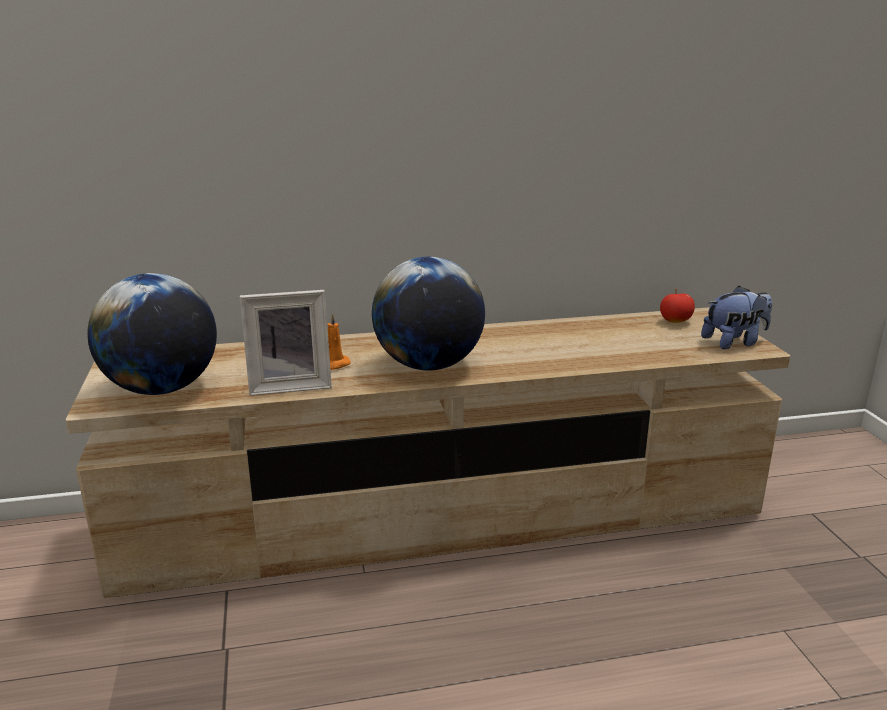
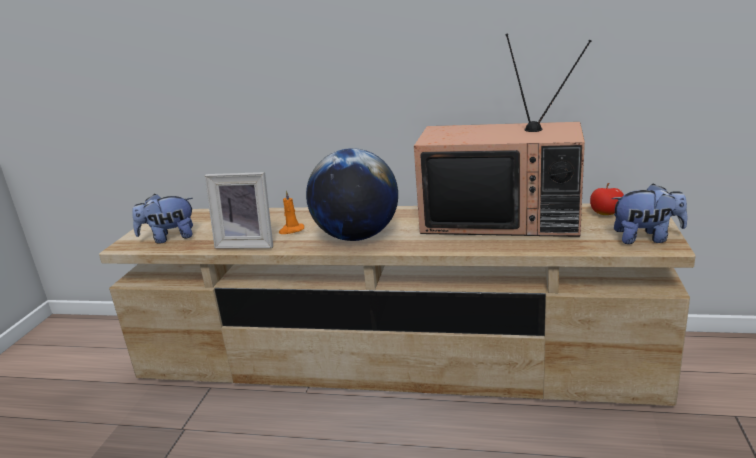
camera: 25 degrees right, 0 degrees up
globe [87,273,217,395] -> plush toy [132,194,193,244]
none -> television [414,34,591,237]

